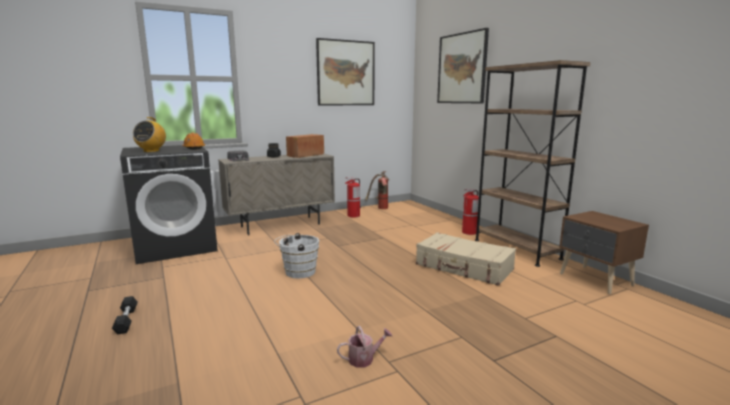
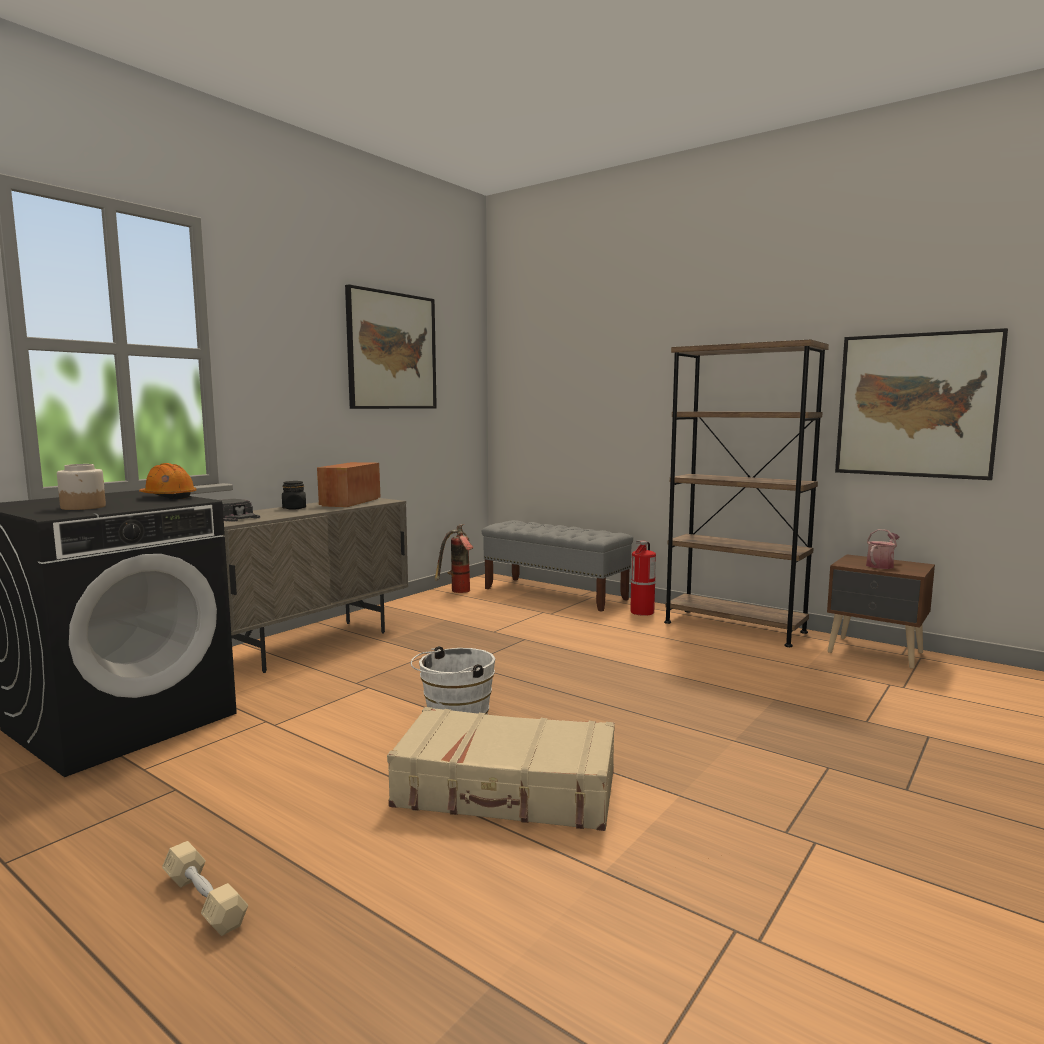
camera: 25 degrees left, 5 degrees down
black dumbbell [112,296,138,334] -> beige dumbbell [162,841,248,936]
radio [133,117,166,152] -> jar [57,464,106,510]
watering can [337,326,392,368] -> watering can moved to [866,529,899,569]
fire extinguisher [345,177,361,218] -> none
beige suitcase [416,232,516,286] -> beige suitcase moved to [387,707,615,831]
picture [437,28,489,103] -> picture moved to [835,328,1008,480]
none -> grey bench [482,520,633,612]

